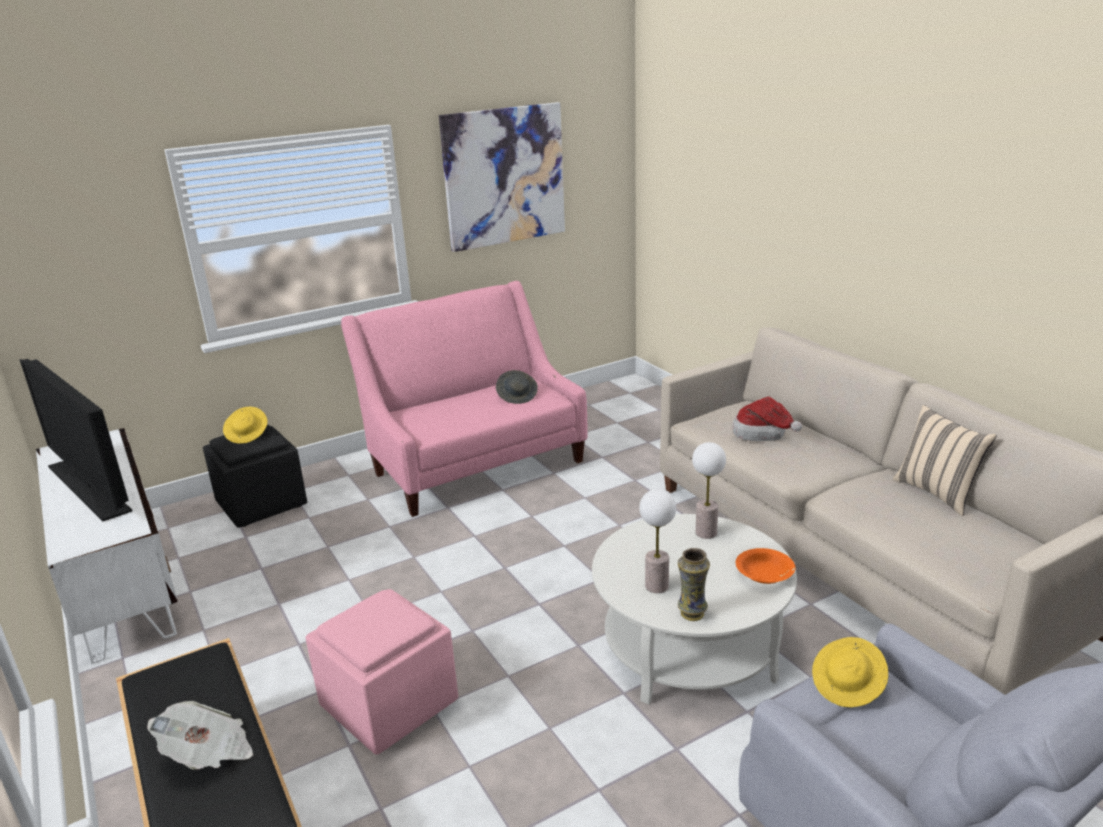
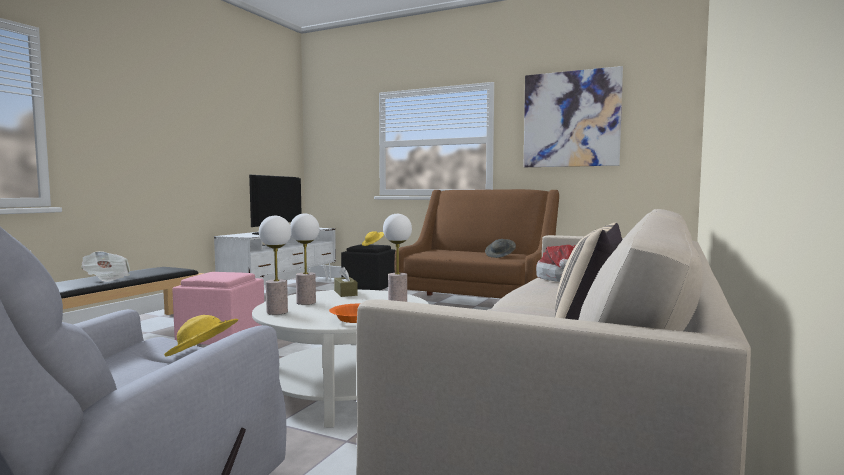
camera: 55 degrees right, 20 degrees down
pink sofa [341,281,588,517] -> brown sofa [395,189,559,298]
vase [678,548,710,621] -> table lamp [259,216,291,315]
none -> brown tissue box [334,267,358,297]

